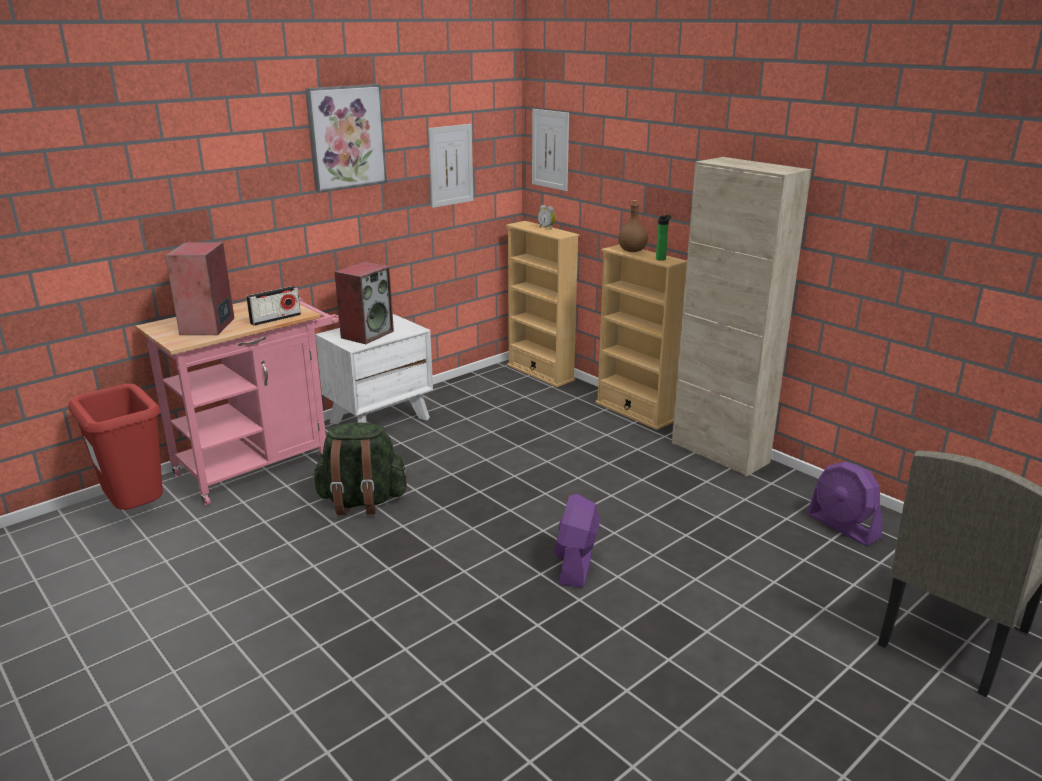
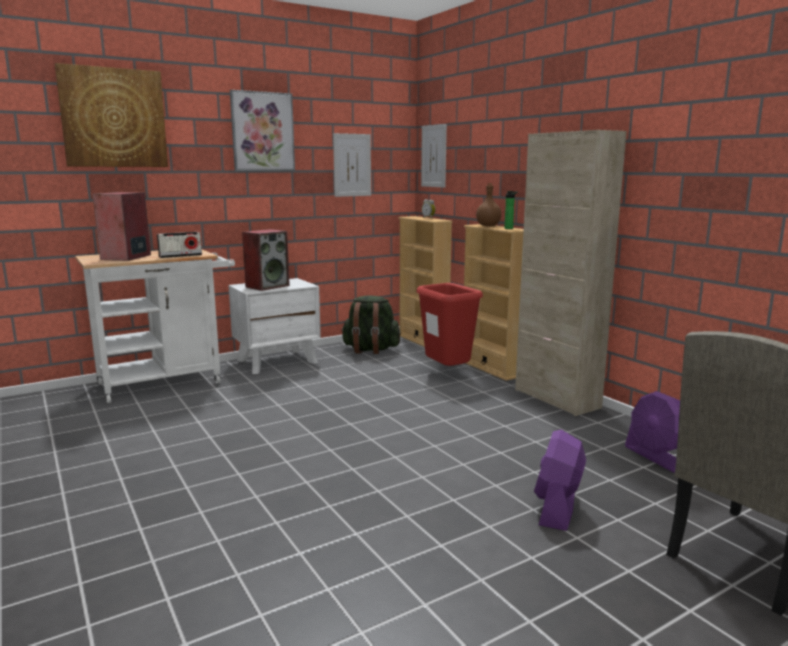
camera: 10 degrees right, 10 degrees down
red trash can [68,384,163,513] -> red trash can moved to [416,283,483,366]
pink cart [135,298,338,506] -> white cart [75,249,235,403]
green backpack [312,422,407,515] -> green backpack moved to [342,296,401,354]
purple fan [554,494,600,587] -> purple fan moved to [534,429,586,531]
none -> picture [55,63,168,167]

